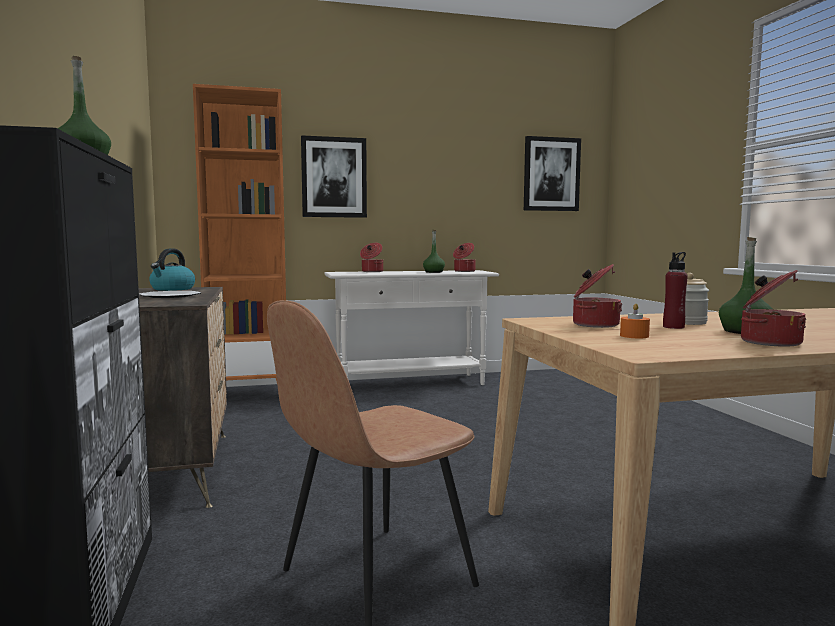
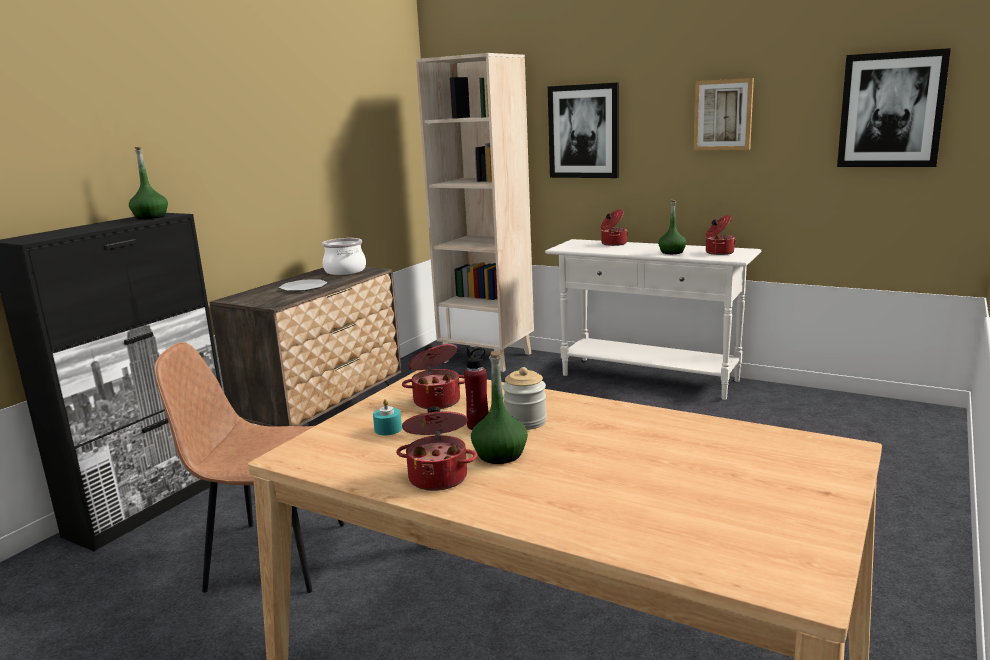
camera: 45 degrees right, 10 degrees up
kettle [149,248,195,291] -> cooking pot [322,238,366,275]
orange bookcase [193,84,286,381] -> beige bookcase [416,53,534,372]
orange candle [620,303,650,338] -> turquoise candle [373,399,402,435]
none -> picture [694,78,754,150]

